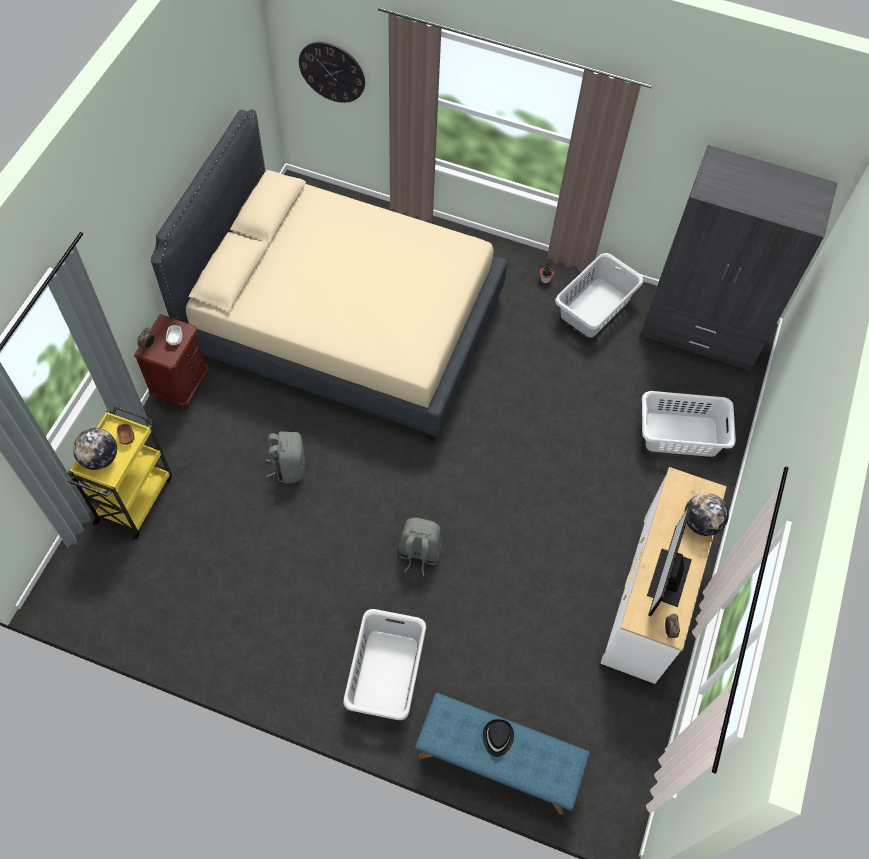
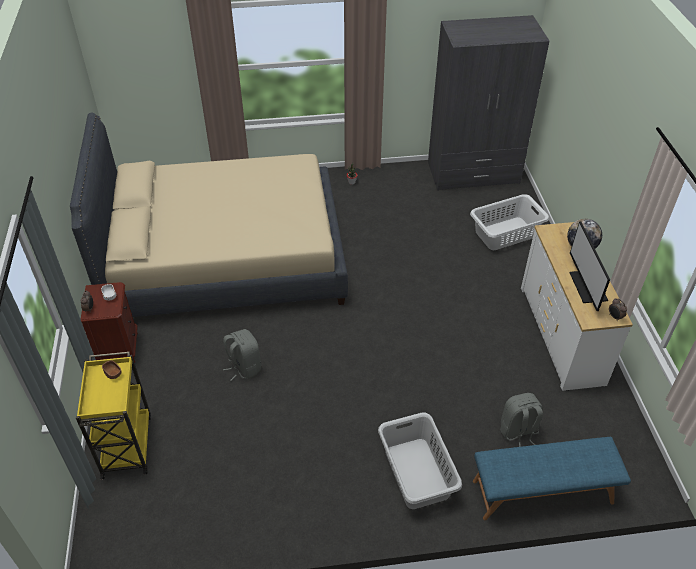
camera: 25 degrees left, 15 degrees down
globe [73,428,117,470] -> none
wall clock [299,42,365,103] -> none
grey backpack [399,518,441,576] -> grey backpack moved to [500,393,543,447]
black hat [483,719,514,757] -> none
grey laundry basket [555,253,644,337] -> none

